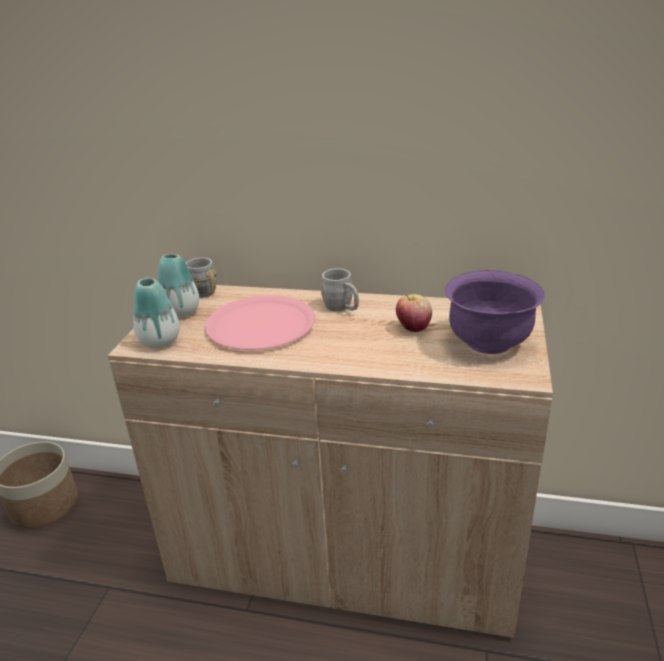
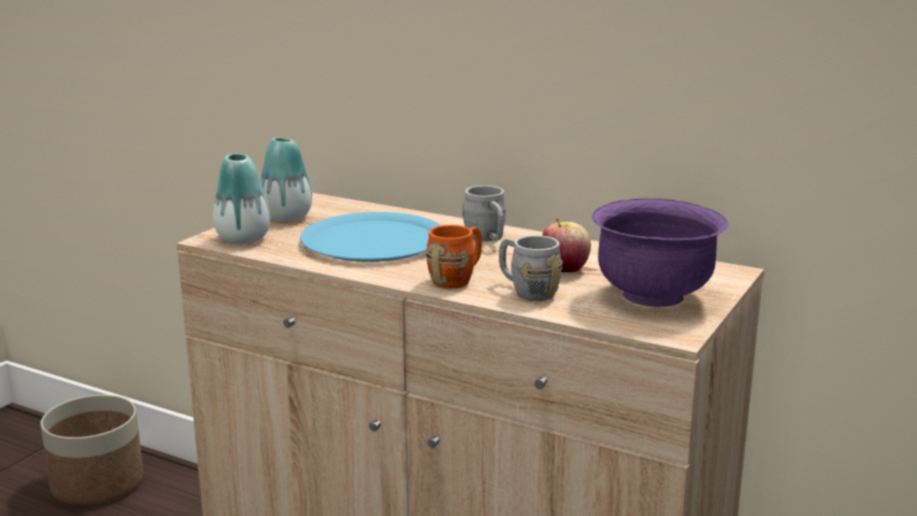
camera: 15 degrees right, 10 degrees down
grey mug [186,258,217,298] -> grey mug moved to [499,235,563,301]
pink plate [205,295,315,350] -> blue plate [300,212,441,262]
none -> orange mug [426,225,482,288]

